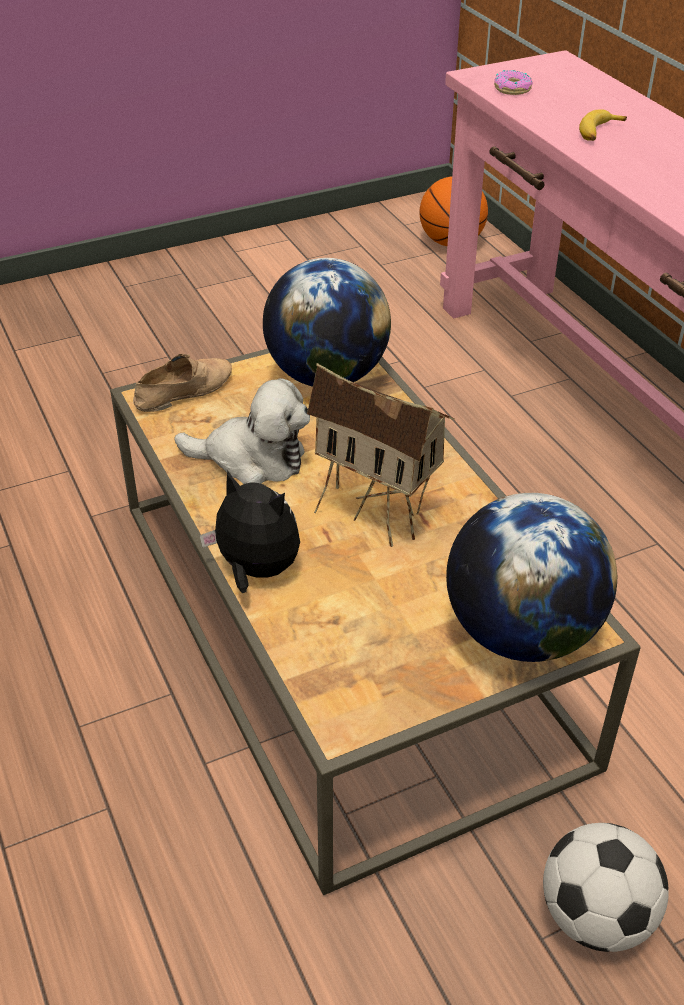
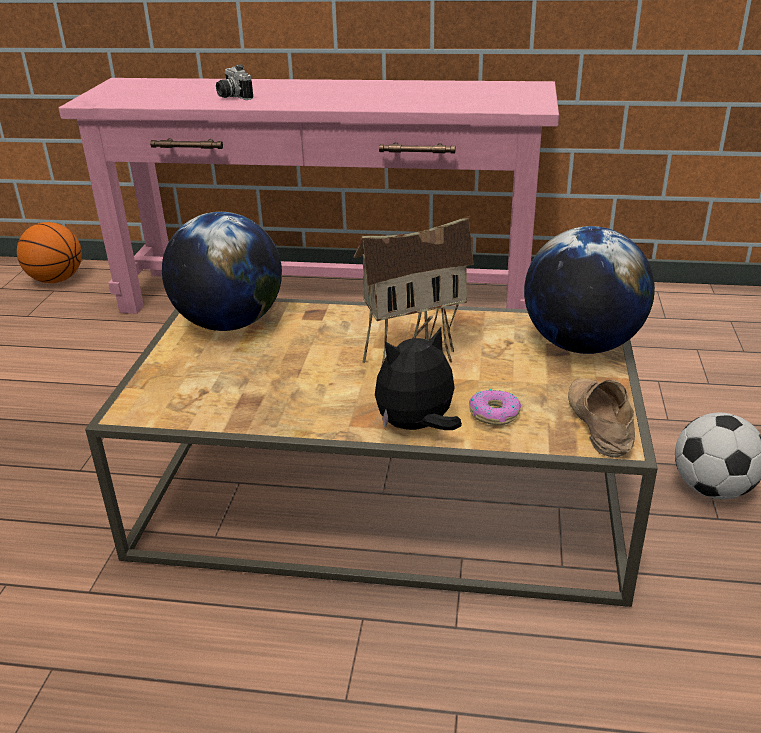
camera: 55 degrees left, 10 degrees down
beige shoe [133,354,232,412] -> beige shoe moved to [568,378,635,458]
plush toy [174,378,310,484] -> none
donut [494,70,533,95] -> donut moved to [469,389,521,425]
banana [579,109,627,141] -> camera [216,64,253,100]

